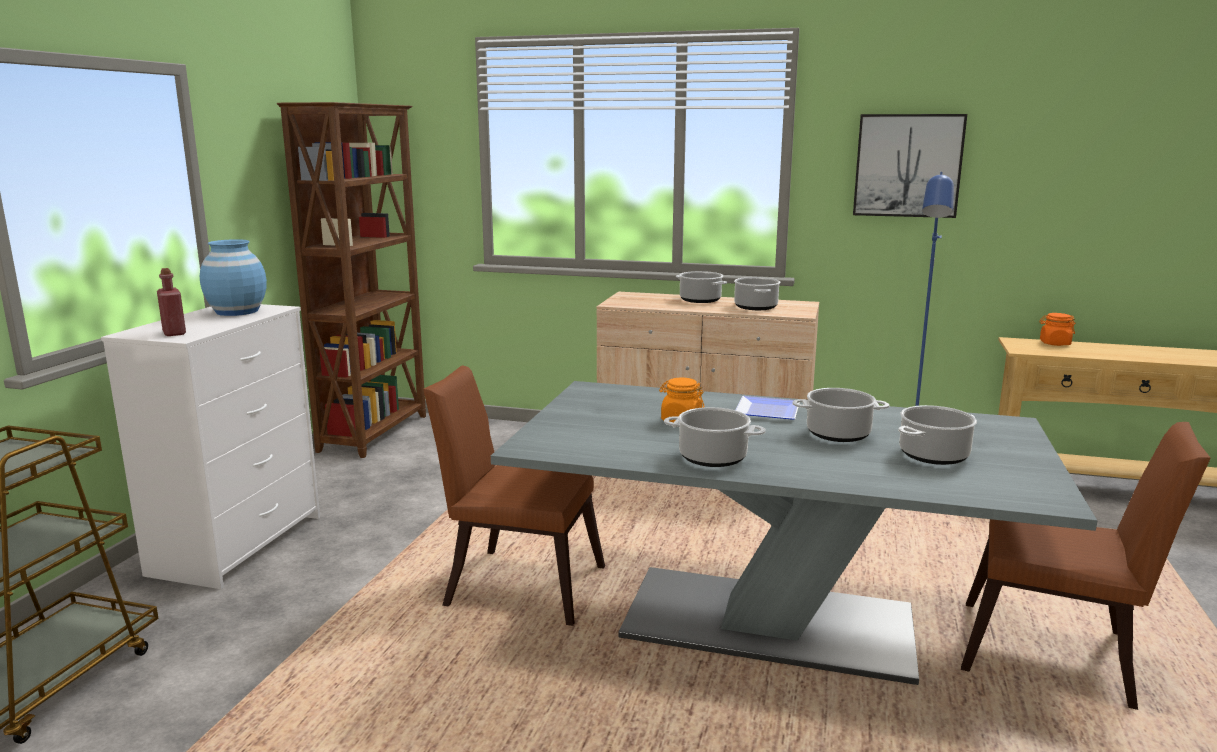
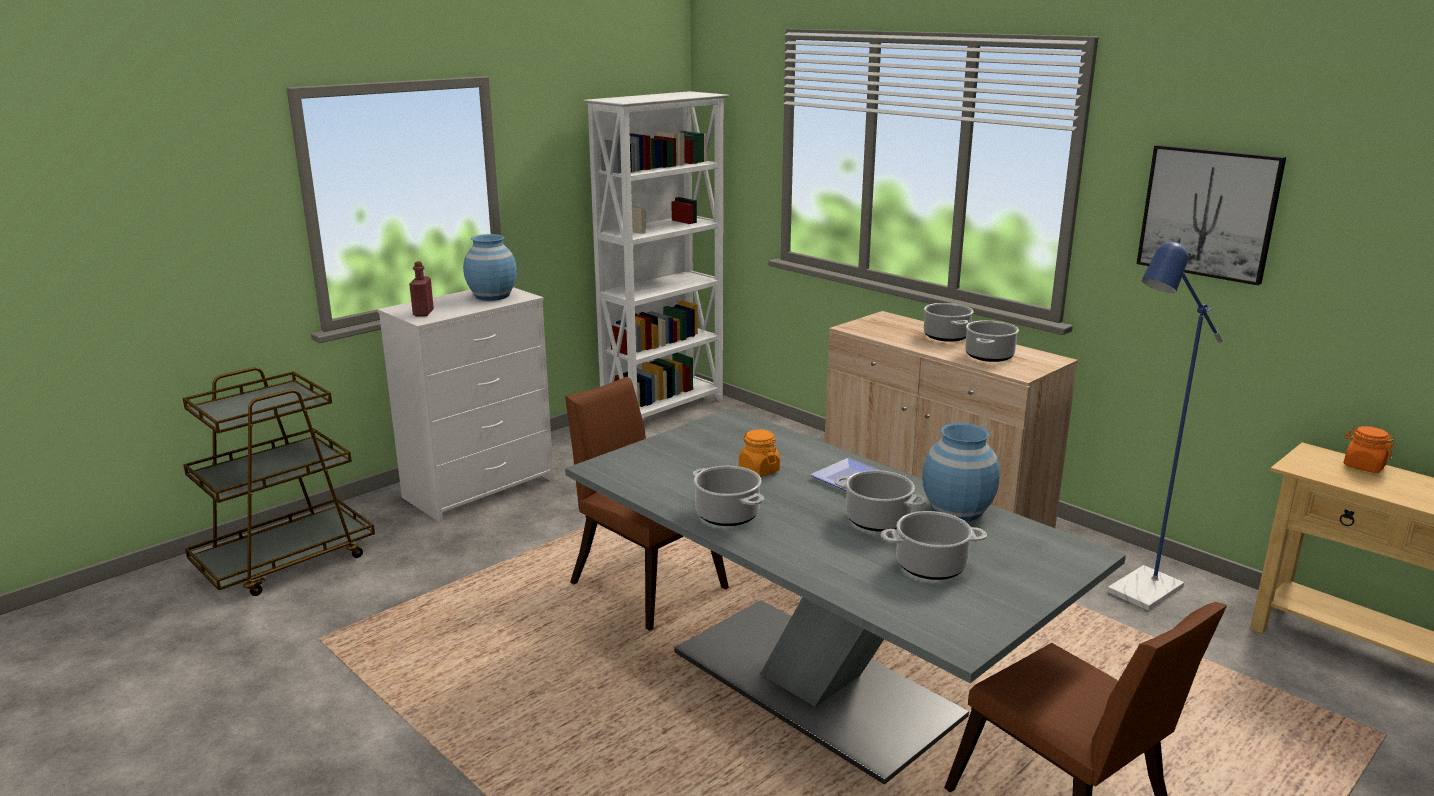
camera: 30 degrees right, 5 degrees up
brown bookcase [277,102,426,458] -> white bookcase [583,91,730,418]
none -> blue vase [922,423,1000,521]

